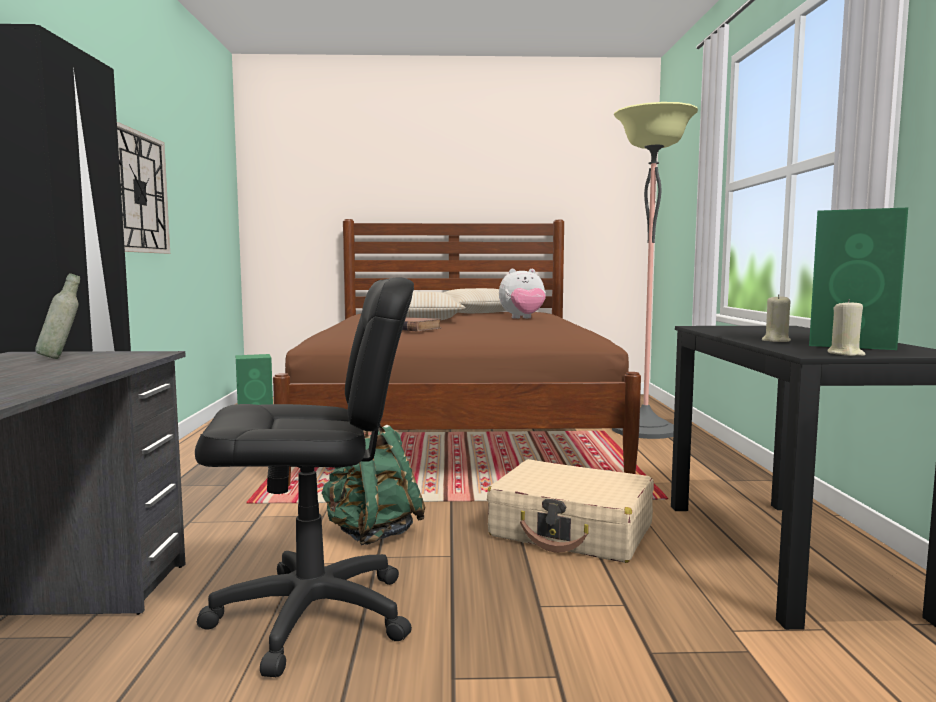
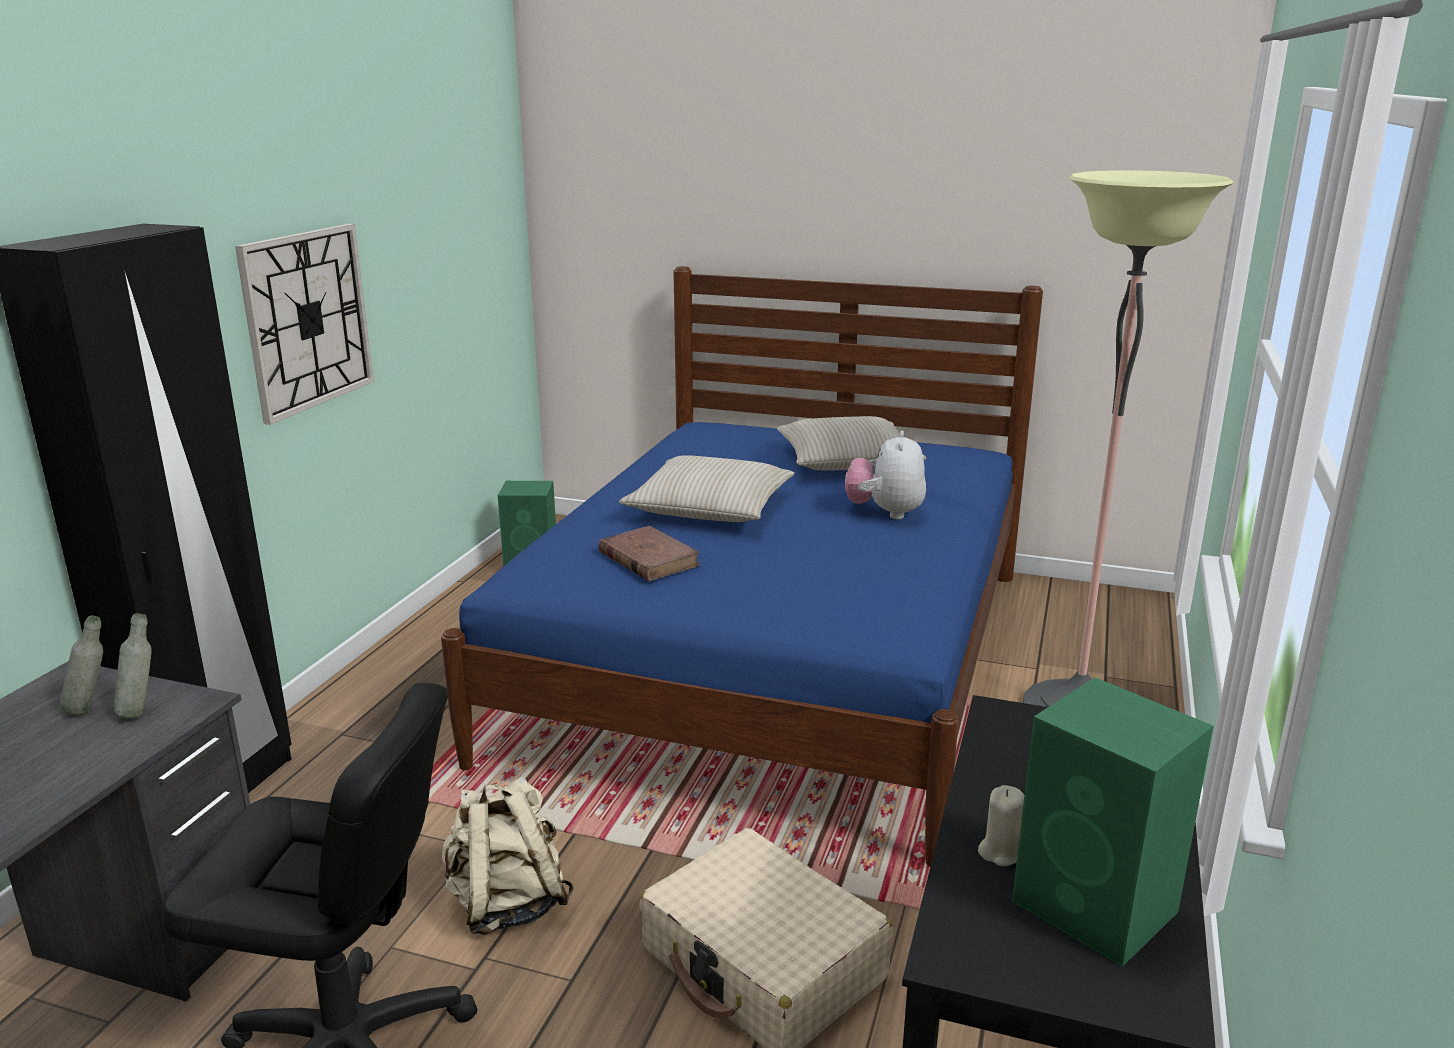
camera: 20 degrees right, 15 degrees up
brown bed [273,219,641,487] -> blue bed [441,266,1043,866]
green backpack [322,425,425,545] -> beige backpack [442,776,574,935]
plush toy [499,269,546,319] -> plush toy turned 90 degrees clockwise [845,431,926,519]
beige candle [827,299,866,356] -> none
none -> grey bottle [113,613,152,718]

